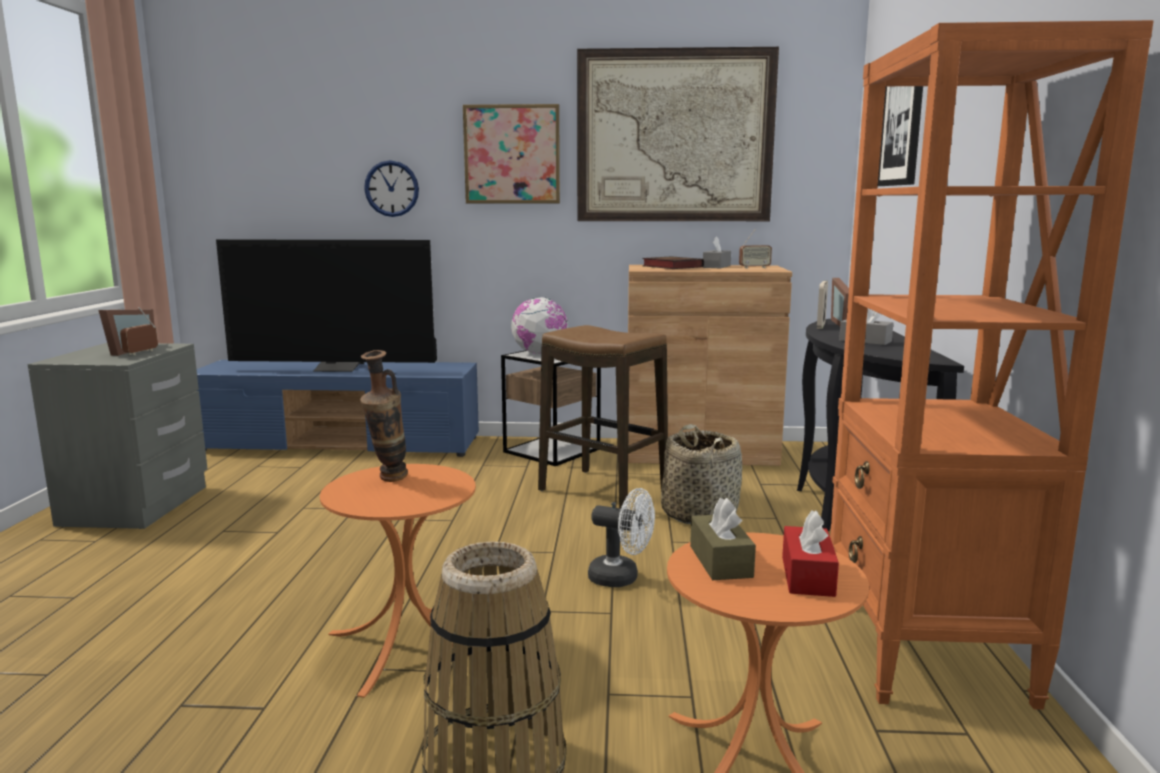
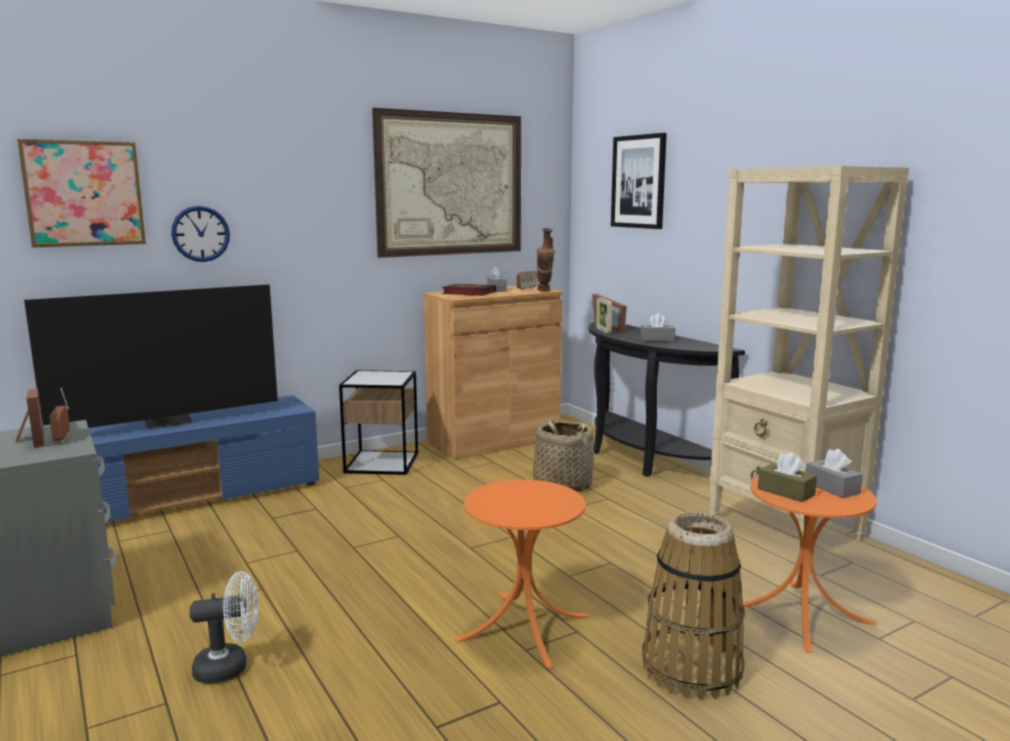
camera: 35 degrees left, 0 degrees up
vase [360,350,408,482] -> vase moved to [537,228,555,291]
picture [463,104,560,203] -> picture moved to [17,139,146,248]
globe [511,297,568,354] -> none
stool [538,325,668,508] -> none
white fan [588,488,655,587] -> white fan moved to [190,571,259,684]
red tissue box [782,510,839,597] -> grey tissue box [806,449,863,498]
orange bookcase [830,20,1154,710] -> beige bookcase [709,166,909,553]

